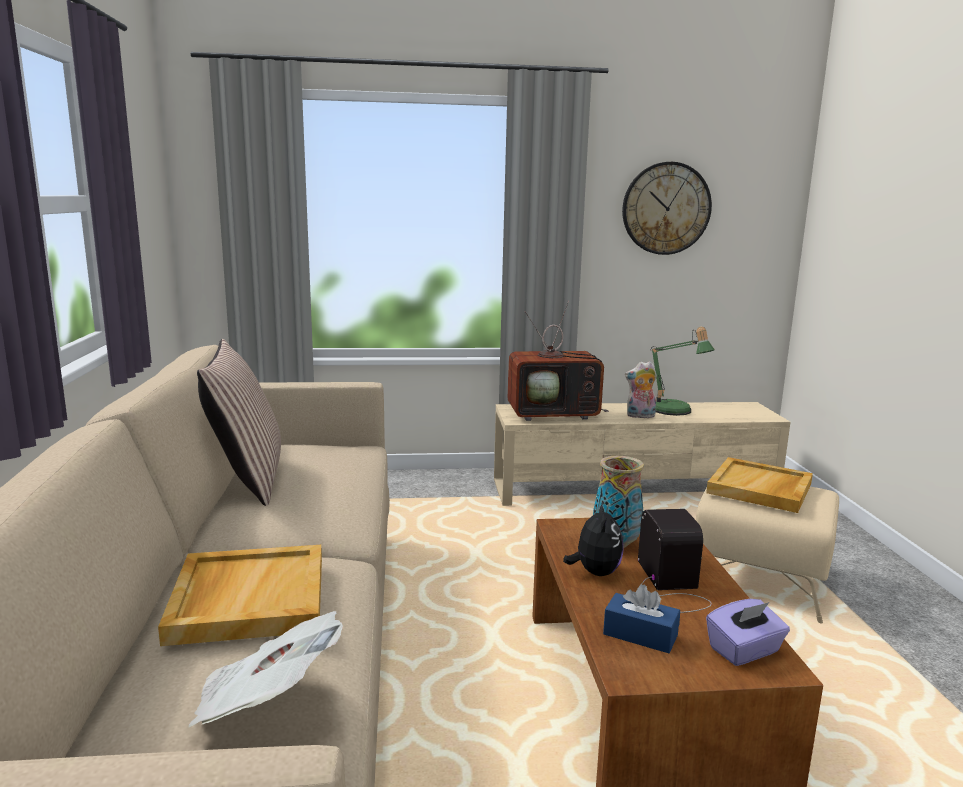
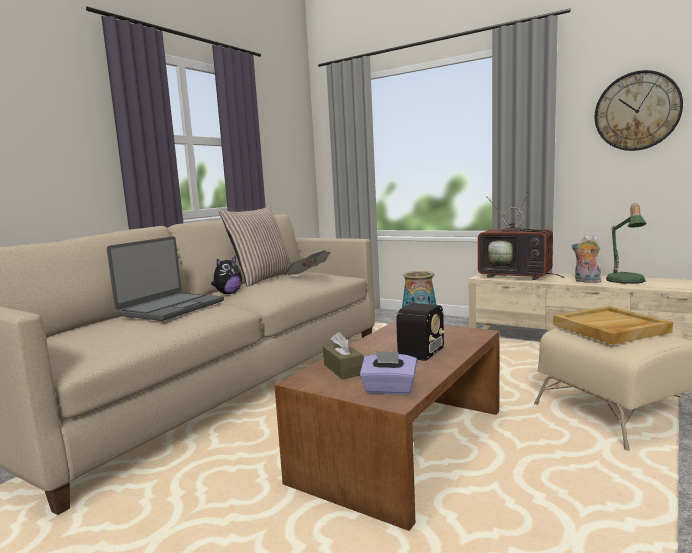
camera: 40 degrees right, 5 degrees down
beige tray [158,545,322,646] -> laptop [107,236,224,321]
newspaper [188,611,343,727] -> newspaper moved to [284,250,331,275]
plush toy [563,502,623,576] -> plush toy moved to [211,256,242,294]
blue tissue box [603,585,680,653] -> brown tissue box [323,332,364,379]

